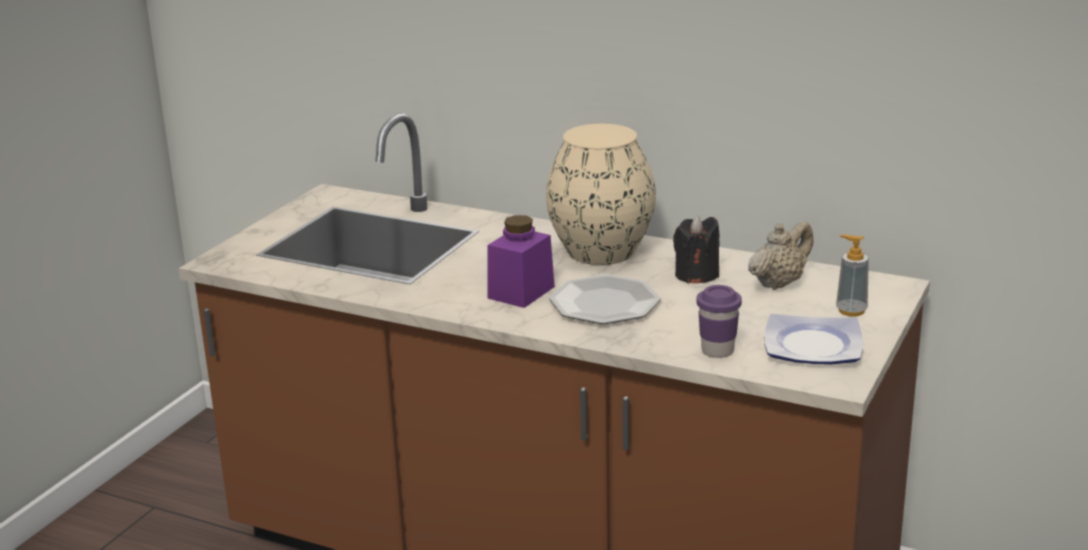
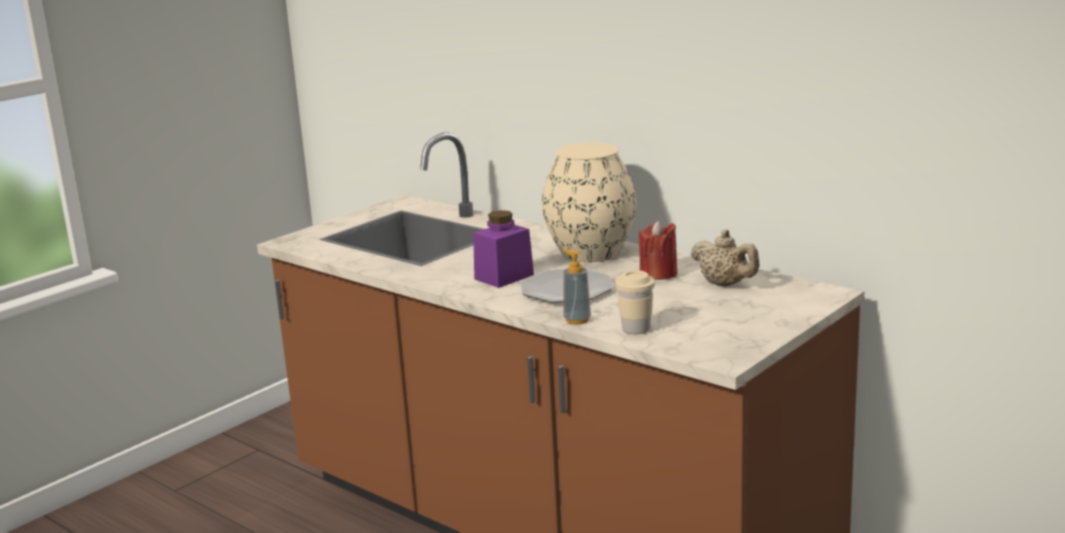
camera: 15 degrees right, 5 degrees down
black candle [673,215,720,284] -> red candle [639,220,678,280]
purple cup [697,285,742,358] -> beige cup [615,270,655,334]
beige teapot [748,221,813,290] -> beige teapot turned 75 degrees clockwise [691,229,760,287]
plate [764,314,863,364] -> none
soap dispenser [836,235,869,317] -> soap dispenser moved to [562,249,591,325]

